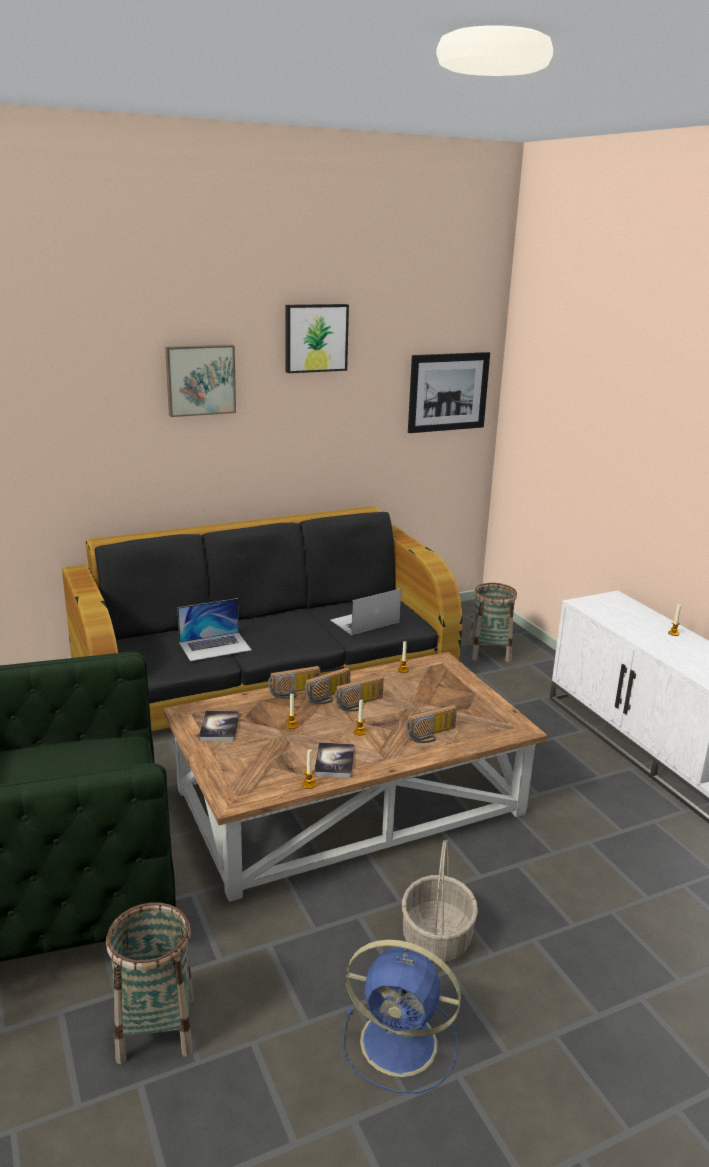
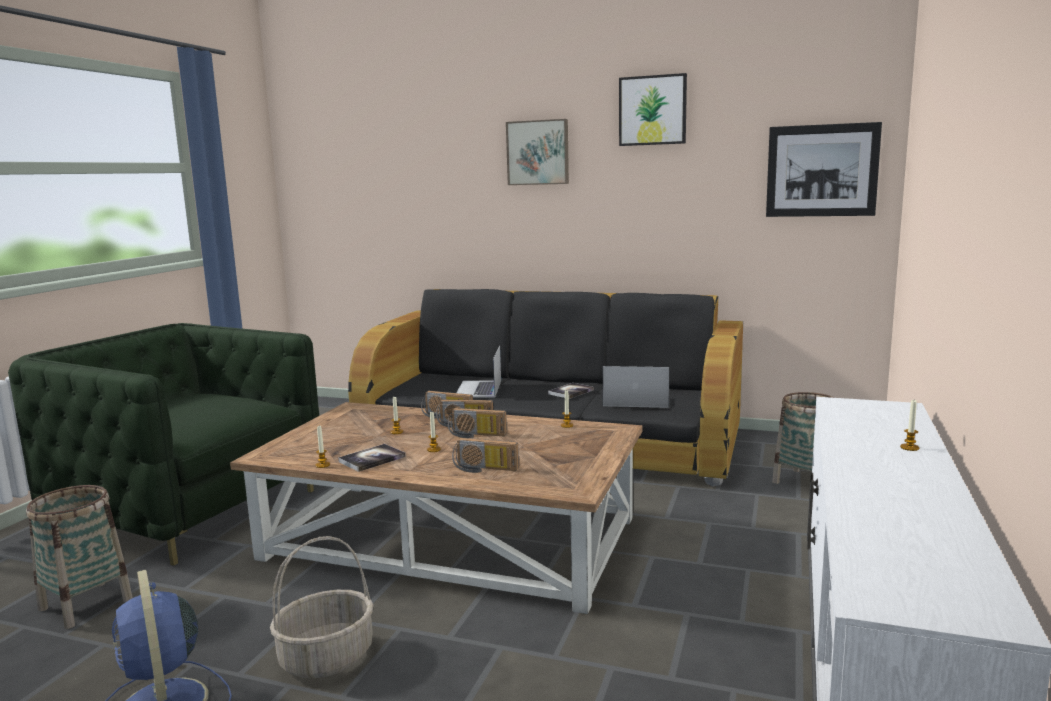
camera: 45 degrees right, 10 degrees down
laptop [177,598,252,661] -> laptop turned 75 degrees clockwise [456,346,501,398]
book [198,711,239,741] -> book moved to [548,383,594,399]

